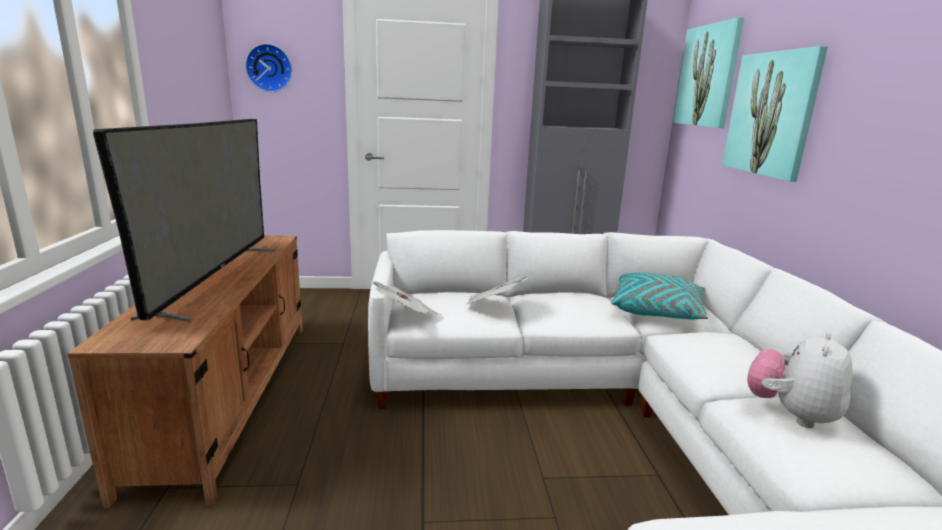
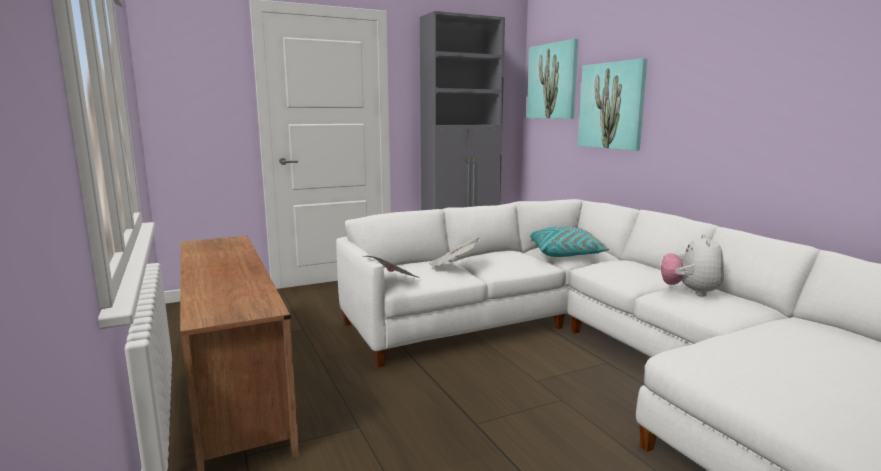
camera: 20 degrees left, 5 degrees down
television [93,119,276,322] -> none
wall clock [245,44,292,92] -> none

